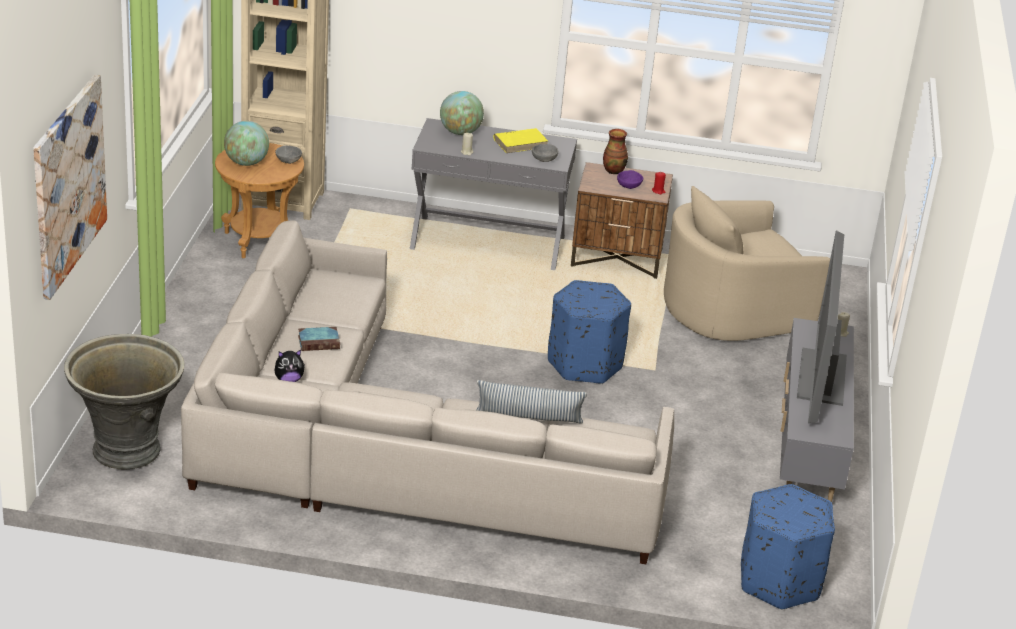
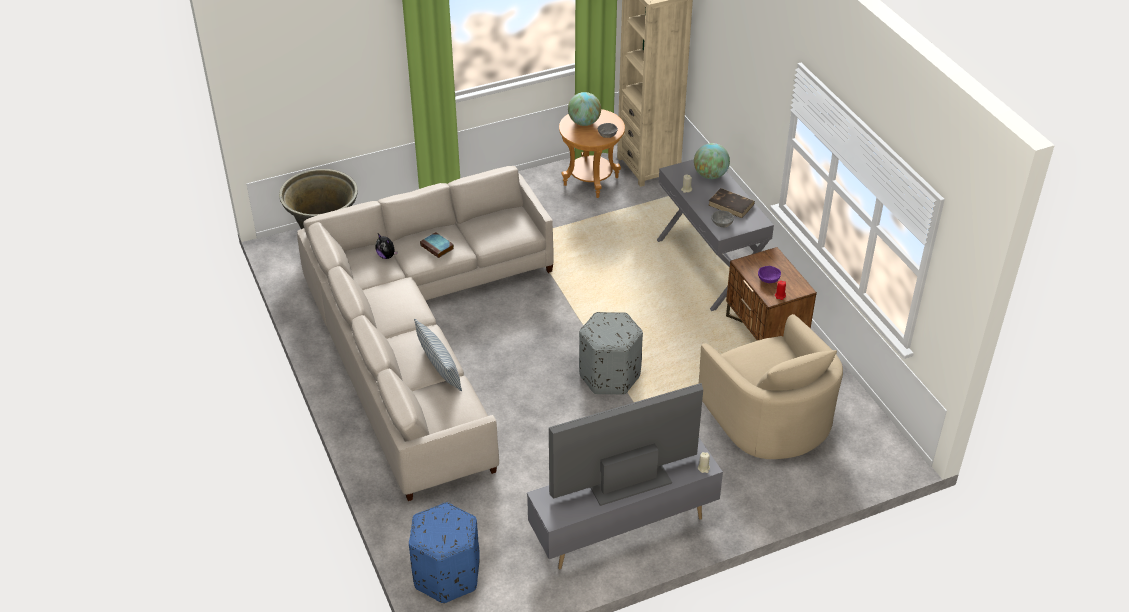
camera: 60 degrees right, 10 degrees up
picture [33,75,107,300] -> none
yellow book [493,128,548,153] -> brown book [709,188,755,218]
blue ottoman [548,280,631,384] -> grey ottoman [579,312,643,395]
vase [603,129,628,174] -> none
beige armchair [664,186,830,341] -> beige armchair turned 150 degrees counterclockwise [699,314,843,459]

